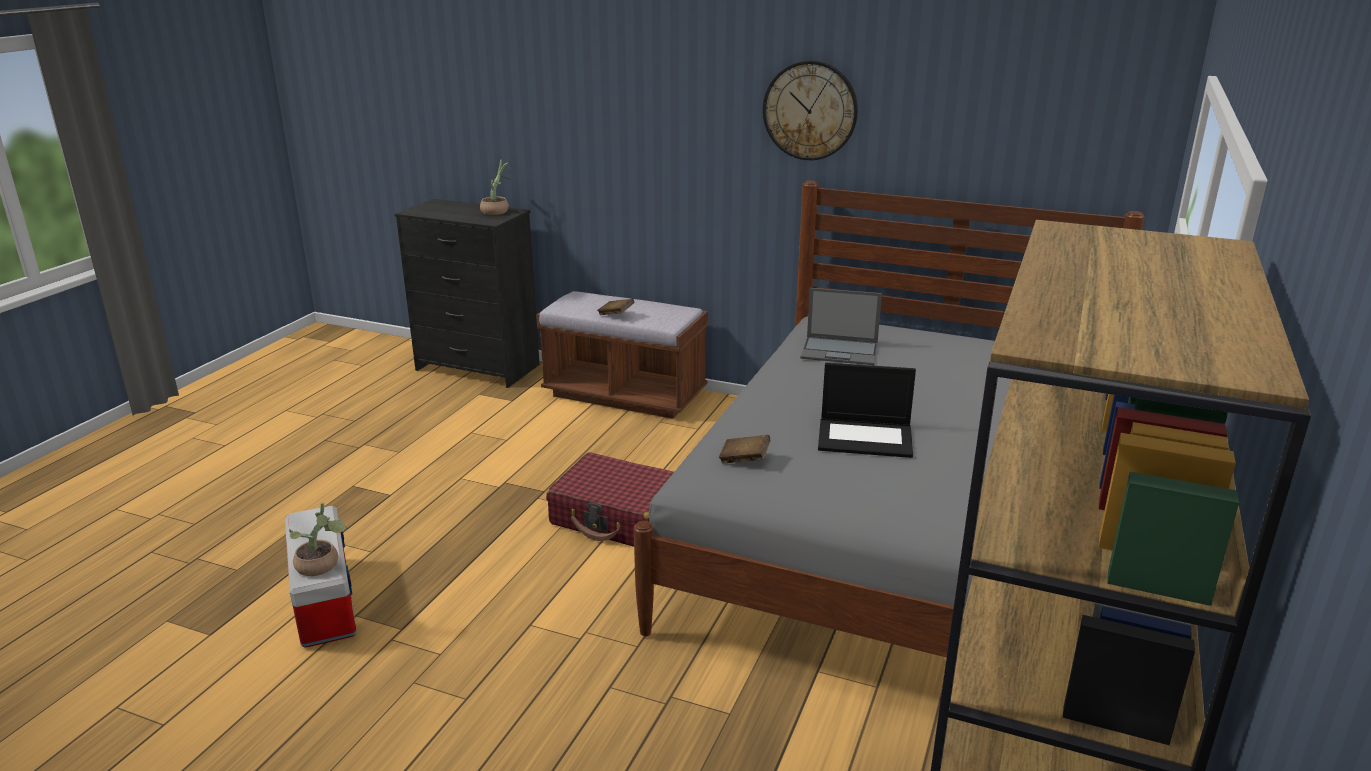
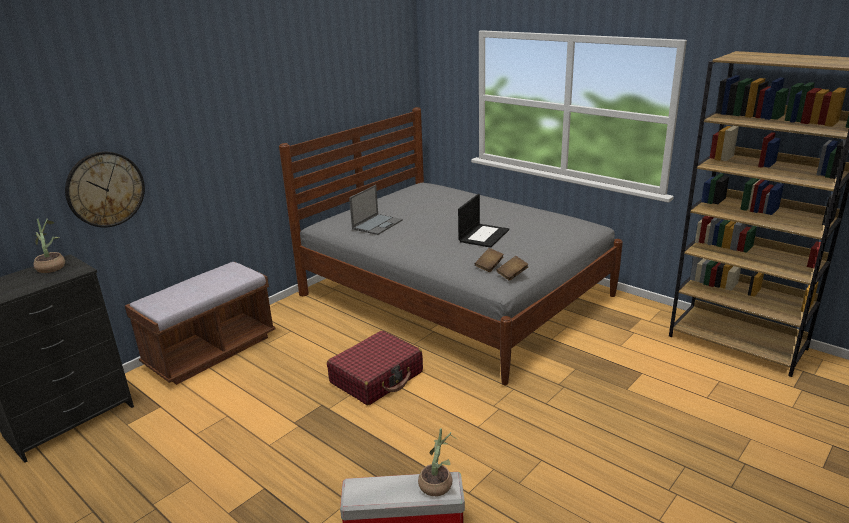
camera: 70 degrees left, 0 degrees up
brown book [597,299,634,315] -> brown book moved to [497,256,528,281]
wall clock [763,61,858,160] -> wall clock moved to [65,151,145,227]

